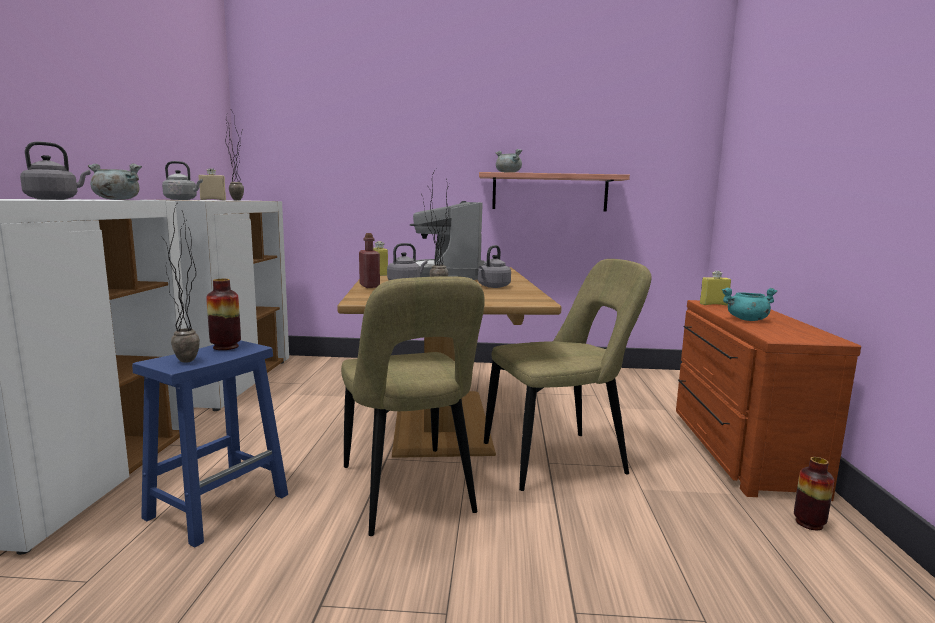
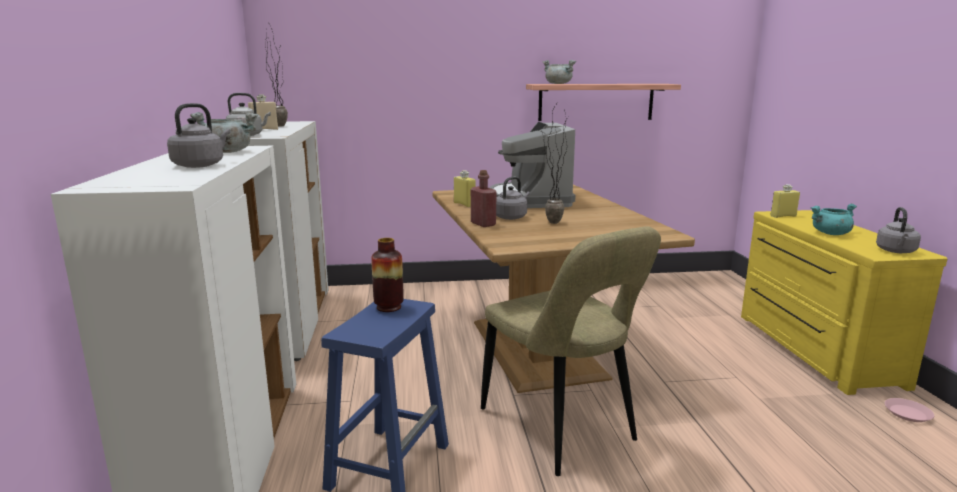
camera: 10 degrees left, 5 degrees up
potted plant [160,202,200,363] -> none
grey kettle [478,245,511,288] -> grey kettle moved to [876,207,921,253]
beige chair [484,259,652,491] -> none
brown dresser [676,300,861,501] -> yellow dresser [741,210,947,395]
vase [794,457,834,530] -> pink plate [885,398,934,422]

